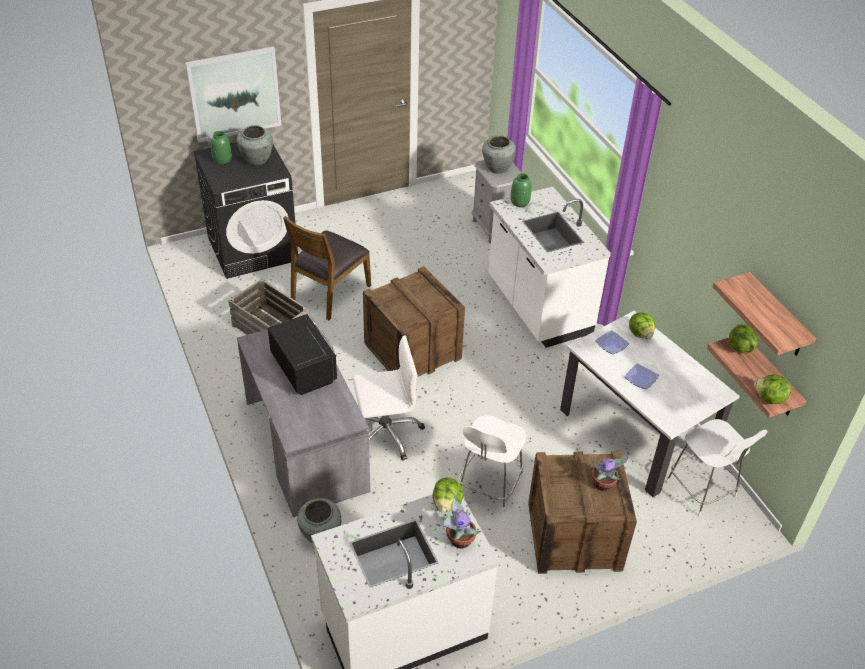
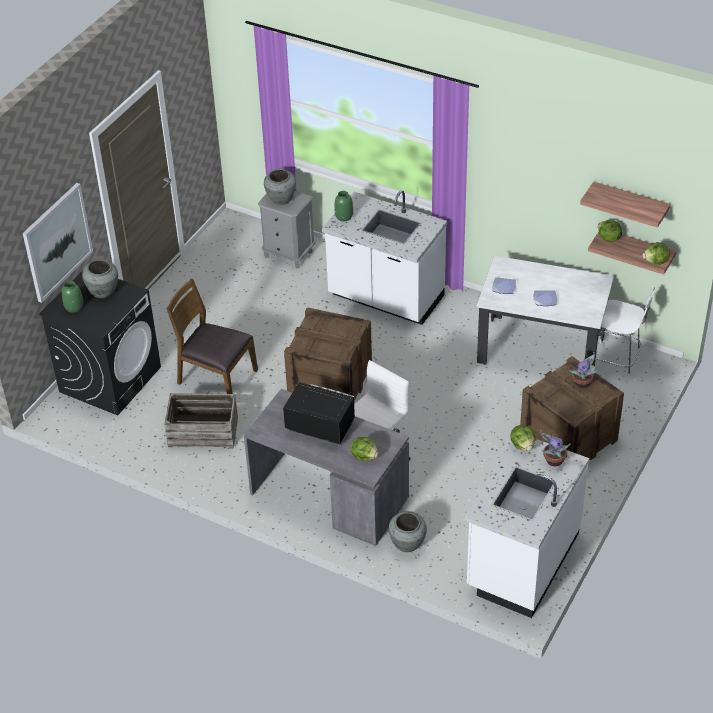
camera: 35 degrees left, 0 degrees up
brown chair [283,216,371,320] -> brown chair turned 120 degrees clockwise [166,279,258,394]
white chair [459,415,526,512] -> none
lettuce [629,312,655,339] -> lettuce moved to [351,437,379,461]

